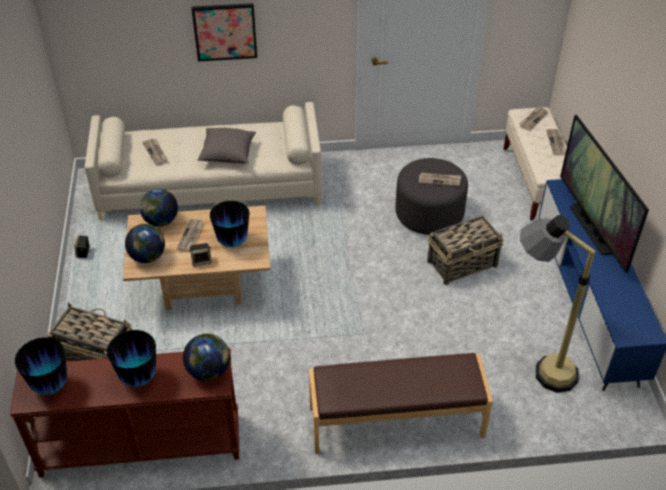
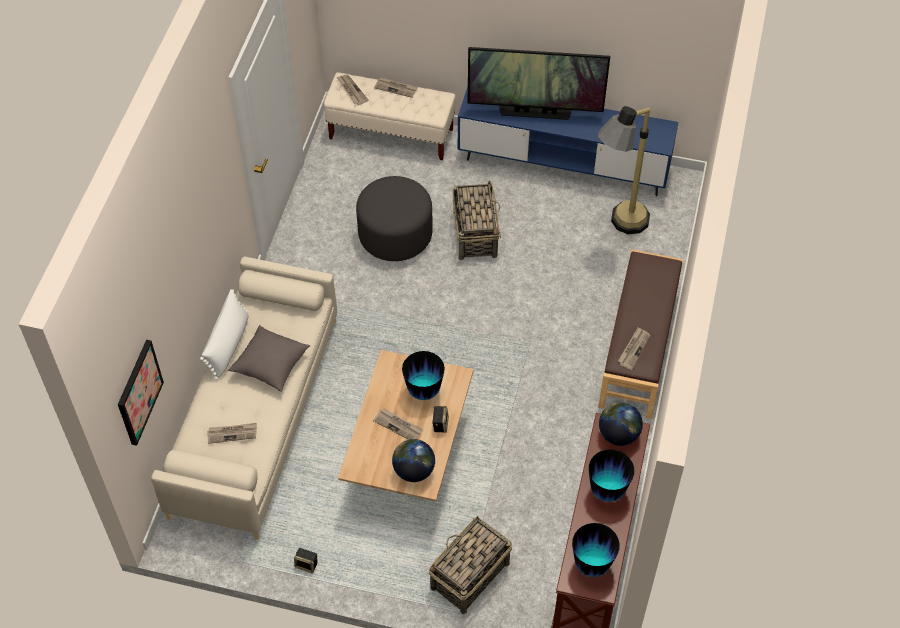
camera: 70 degrees left, 10 degrees up
globe [139,189,178,227] -> none
picture [192,3,257,61] -> picture moved to [118,340,164,446]
newspaper [419,173,461,186] -> newspaper moved to [618,327,650,370]
none -> white pillow [200,289,248,380]

